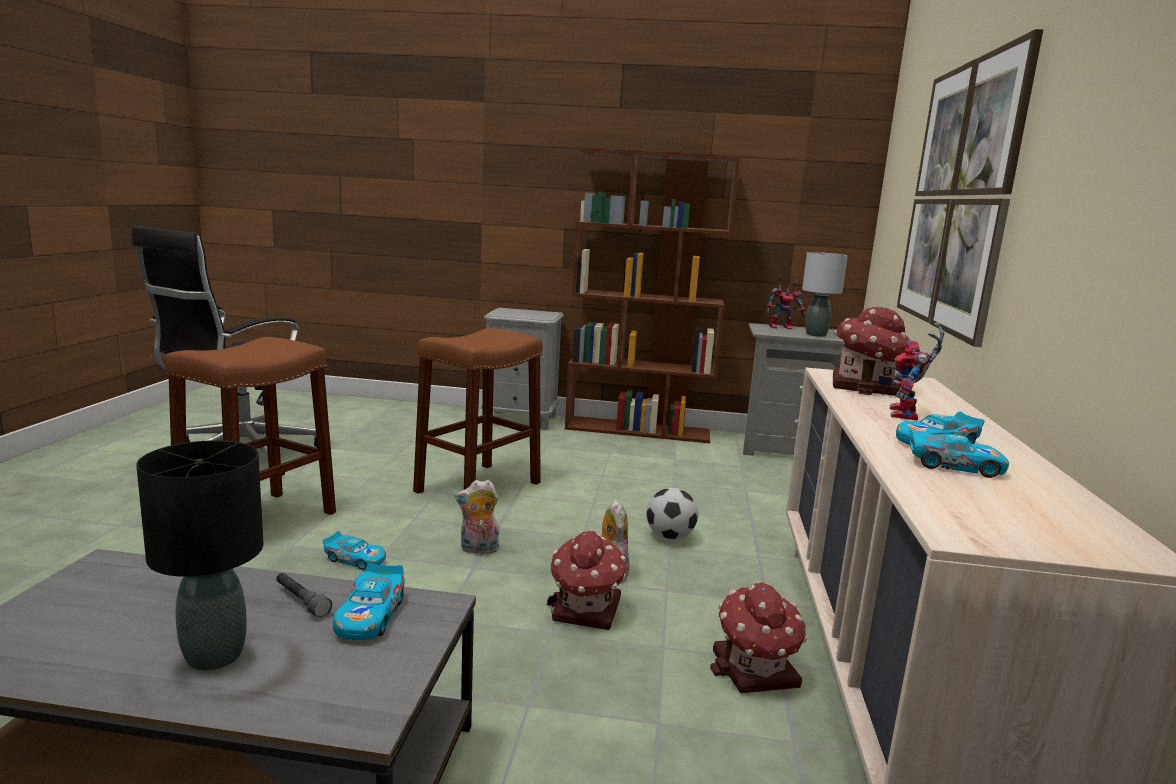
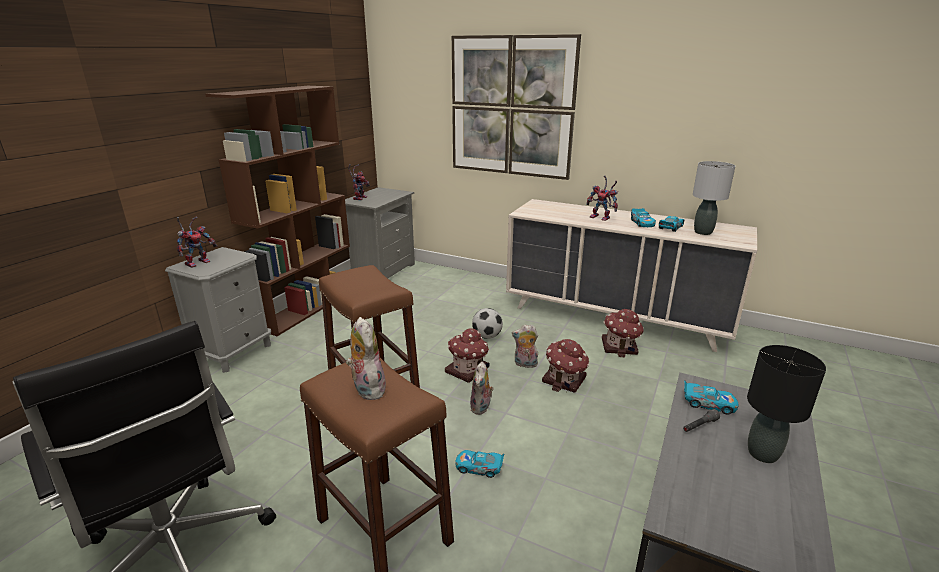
camera: 70 degrees left, 10 degrees up
toy car [323,531,386,570] -> toy car turned 120 degrees counterclockwise [455,450,504,478]
grey table lamp [802,252,848,337] -> grey table lamp moved to [693,161,735,235]
toy house [833,307,910,396] -> toy house moved to [445,328,490,383]
none -> toy robot [177,217,218,268]
none -> plush toy [346,317,386,400]

